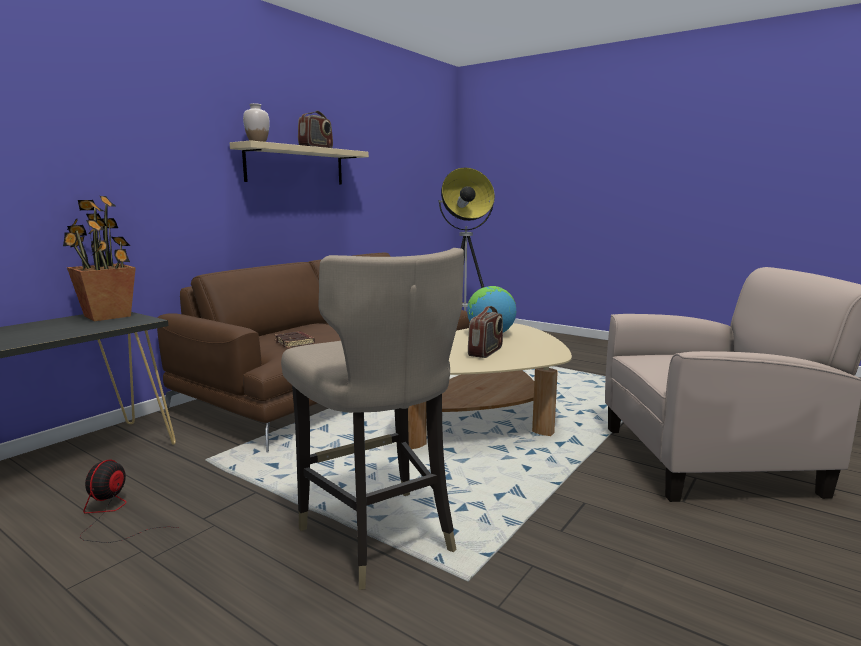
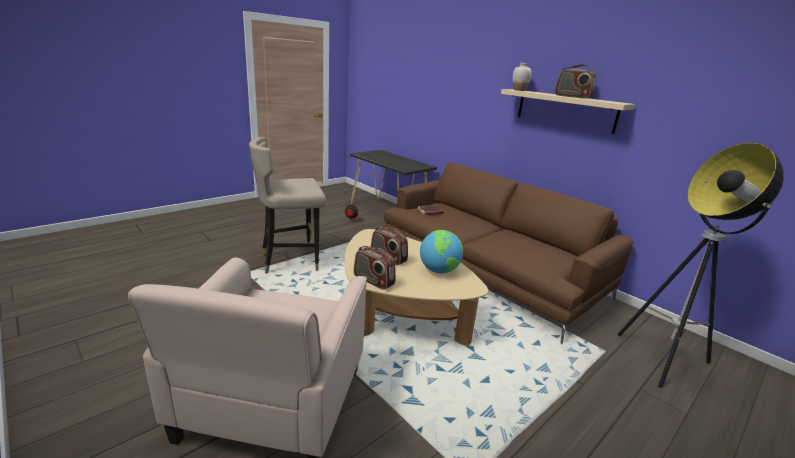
camera: 100 degrees right, 10 degrees up
potted plant [63,196,136,321] -> none
none -> radio [354,246,396,290]

